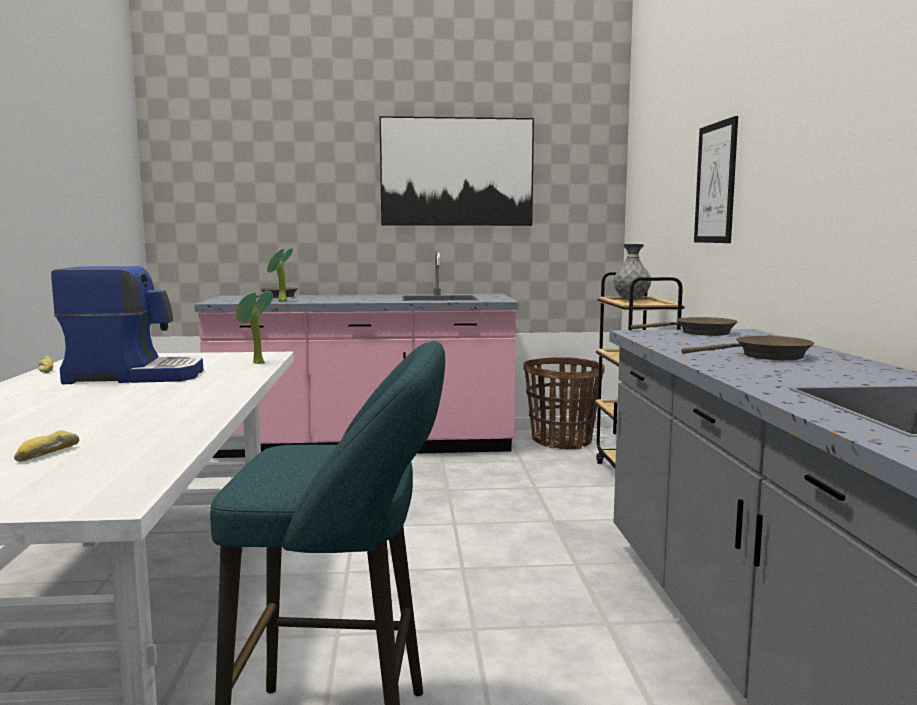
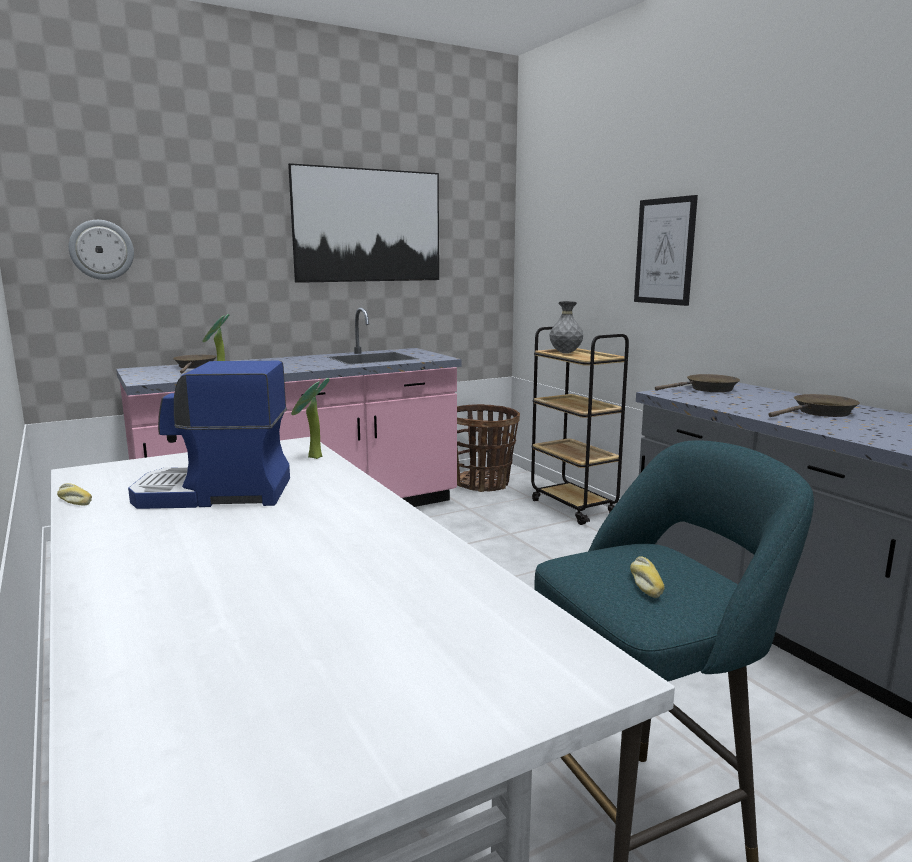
camera: 25 degrees left, 5 degrees up
bread [14,430,79,462] -> bread moved to [630,556,665,598]
coffee machine [51,266,203,384] -> coffee machine turned 150 degrees counterclockwise [128,361,290,509]
none -> wall clock [69,220,134,280]

